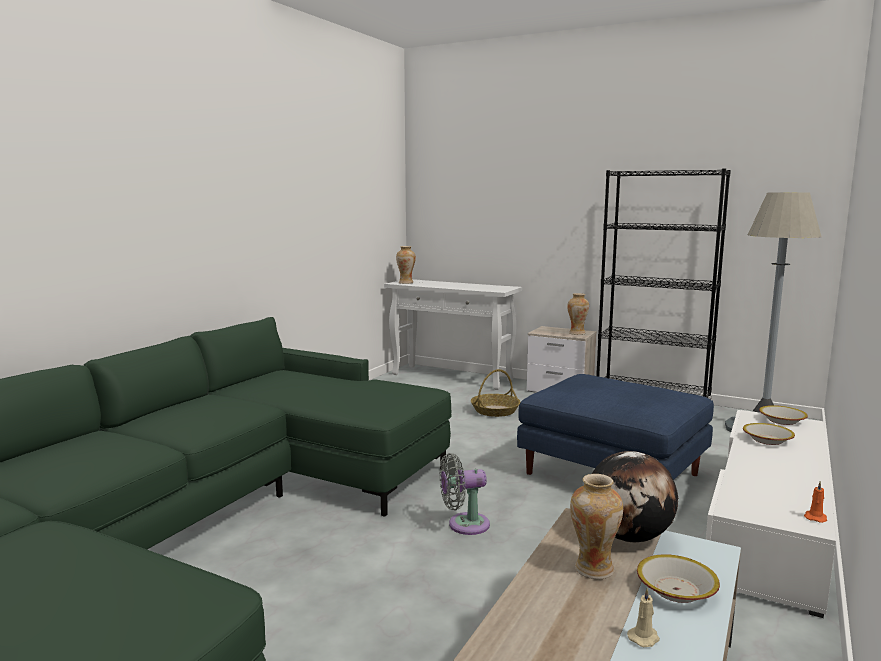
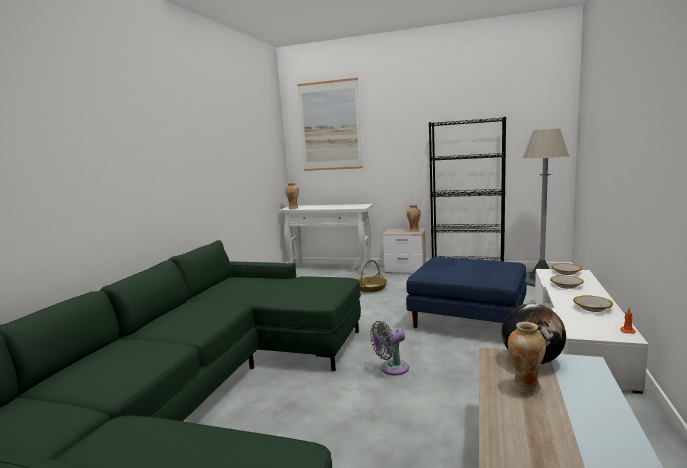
camera: 10 degrees left, 0 degrees up
beige candle [627,588,660,647] -> none
bowl [637,554,720,603] -> bowl moved to [573,296,613,312]
none -> picture [297,78,363,171]

